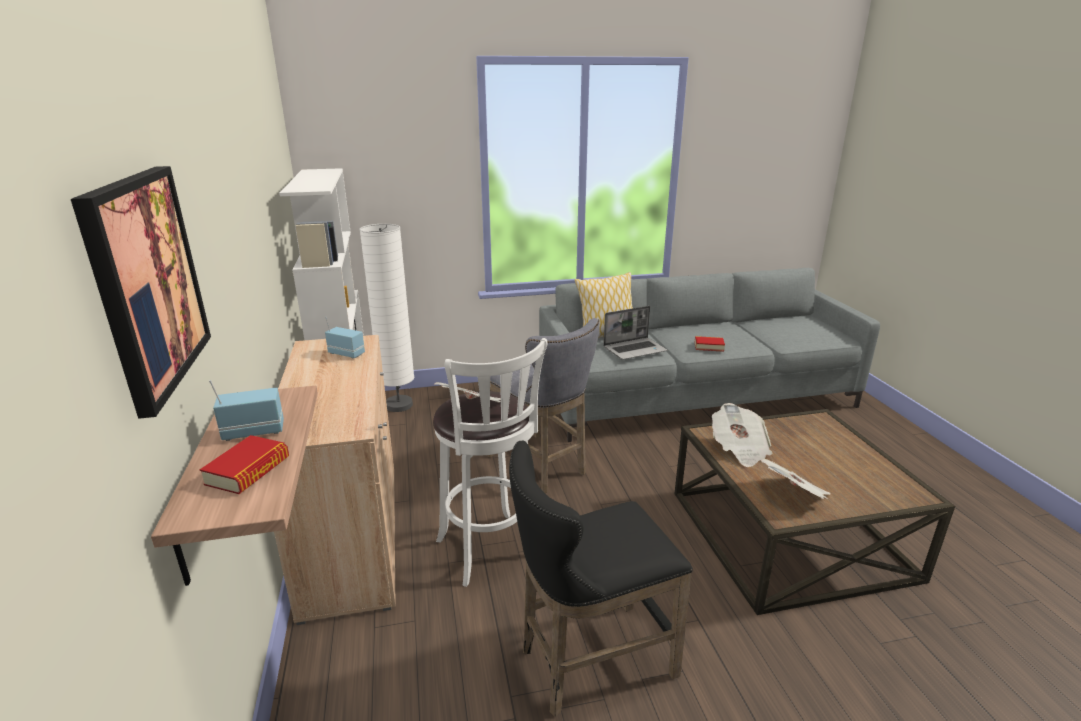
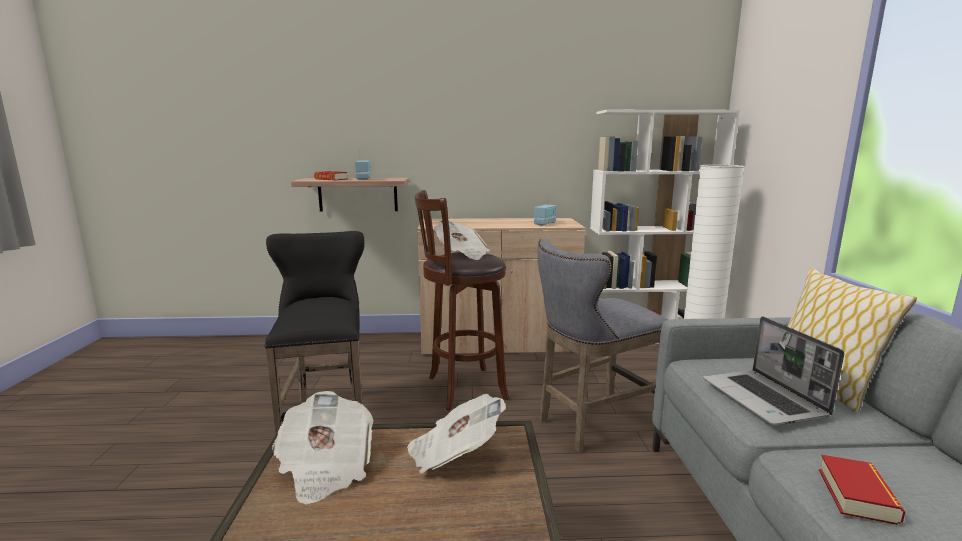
camera: 100 degrees right, 10 degrees down
picture [71,166,211,419] -> none
white stool [433,338,548,587] -> brown stool [414,190,509,411]

